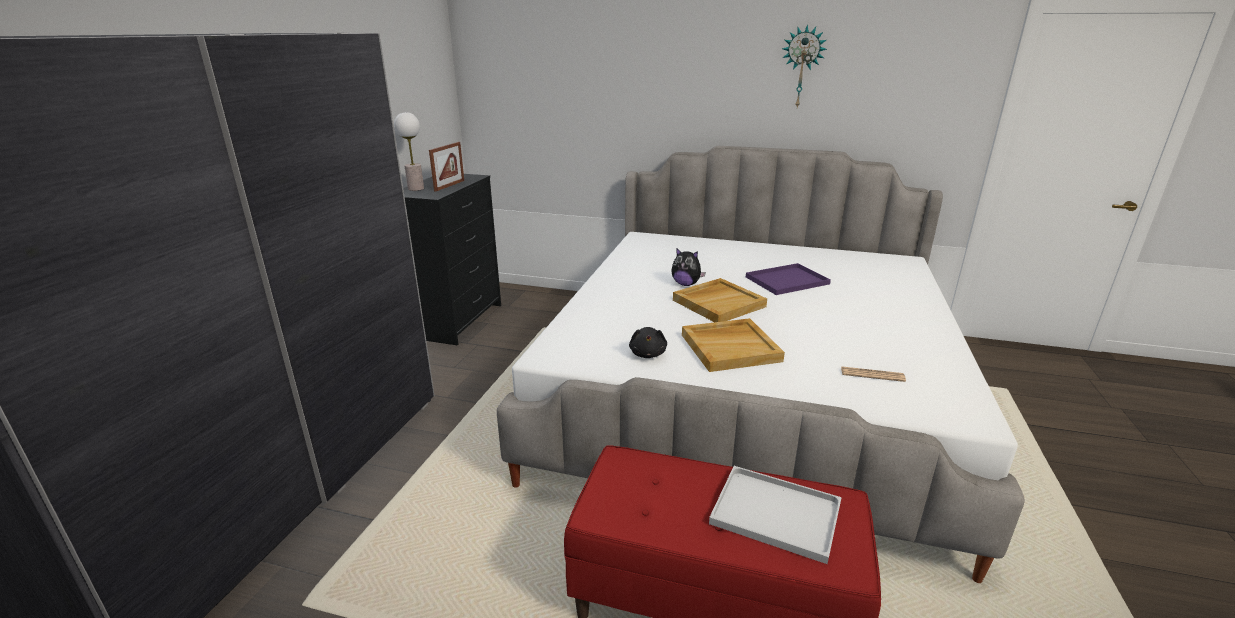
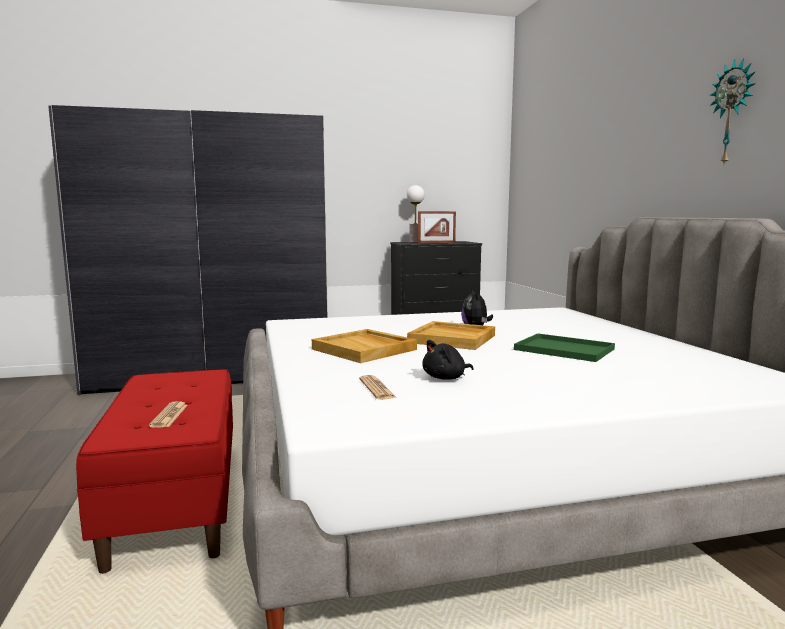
camera: 60 degrees right, 15 degrees down
black plush toy [629,327,667,358] -> black plush toy moved to [422,340,474,380]
white tray [709,466,842,564] -> newspaper [149,401,188,428]
purple tray [746,263,831,295] -> green tray [514,333,615,362]

